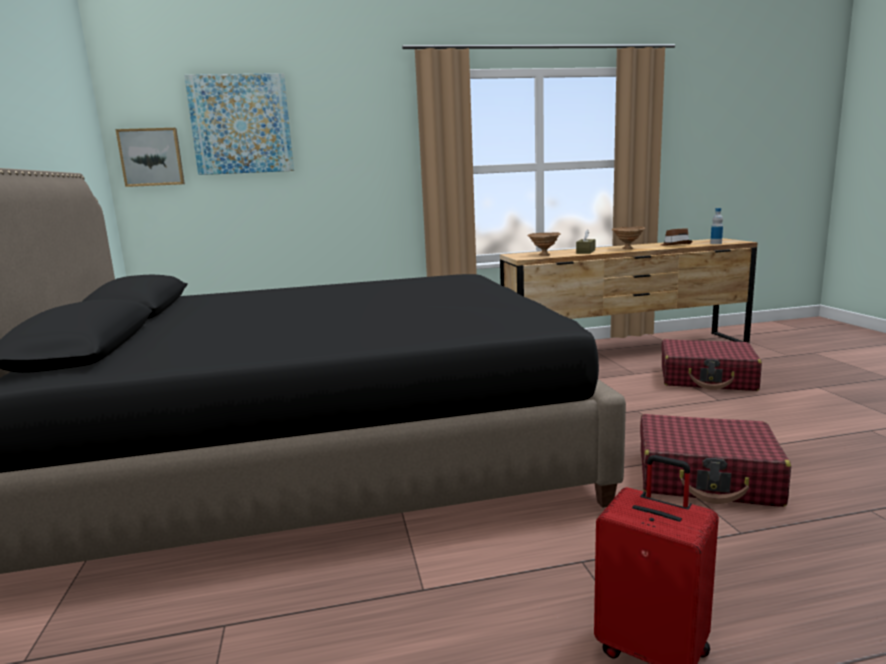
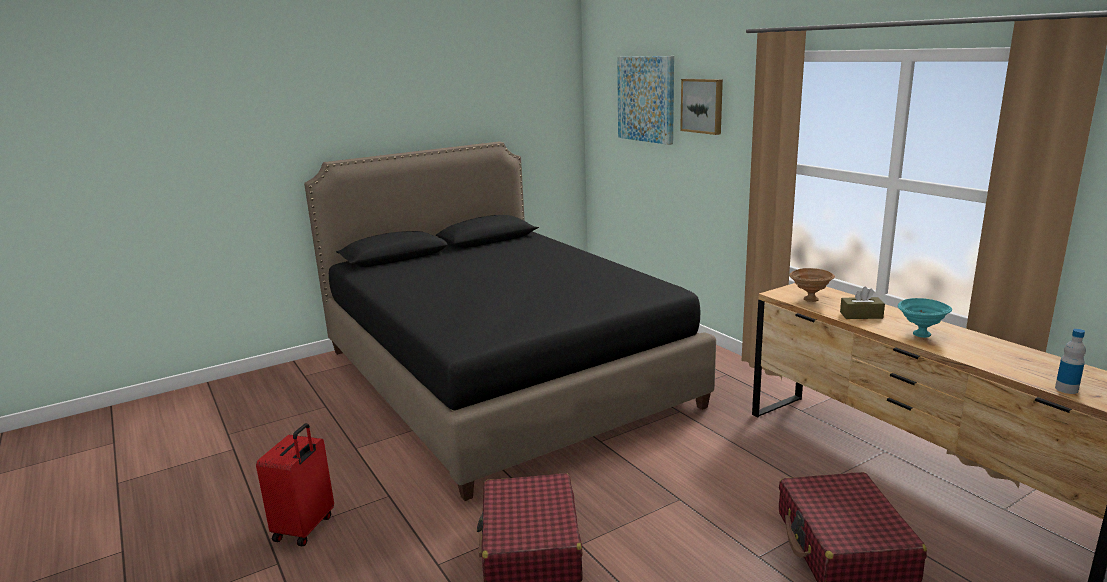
camera: 70 degrees right, 5 degrees up
picture [116,128,185,187] -> picture moved to [680,79,723,135]
brown bowl [612,227,645,249] -> turquoise bowl [898,298,952,338]
brown hat [661,229,693,246] -> none

